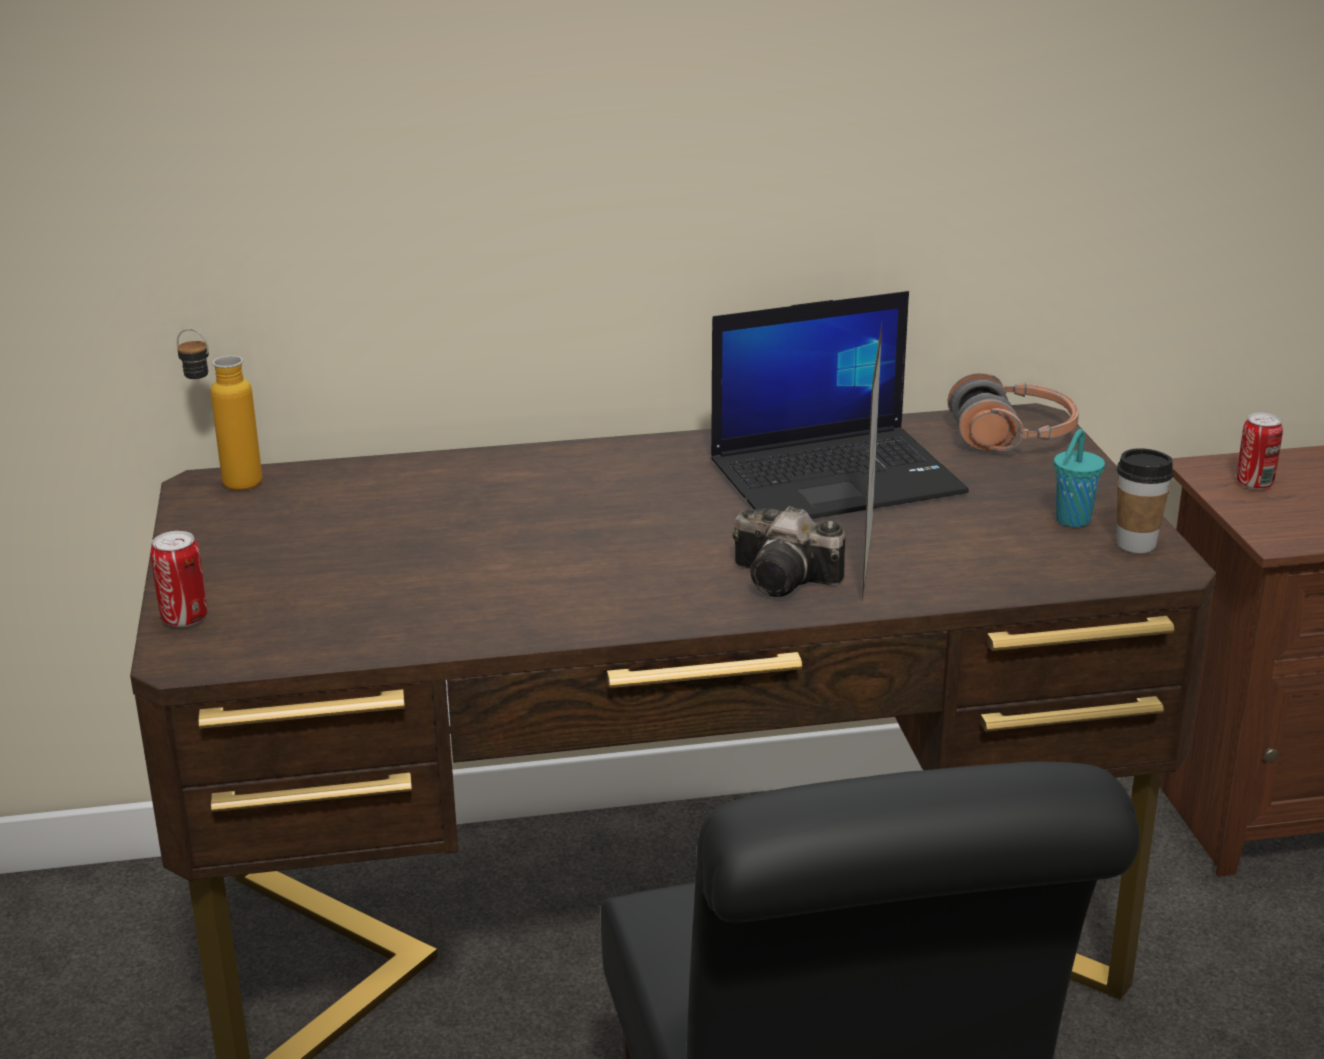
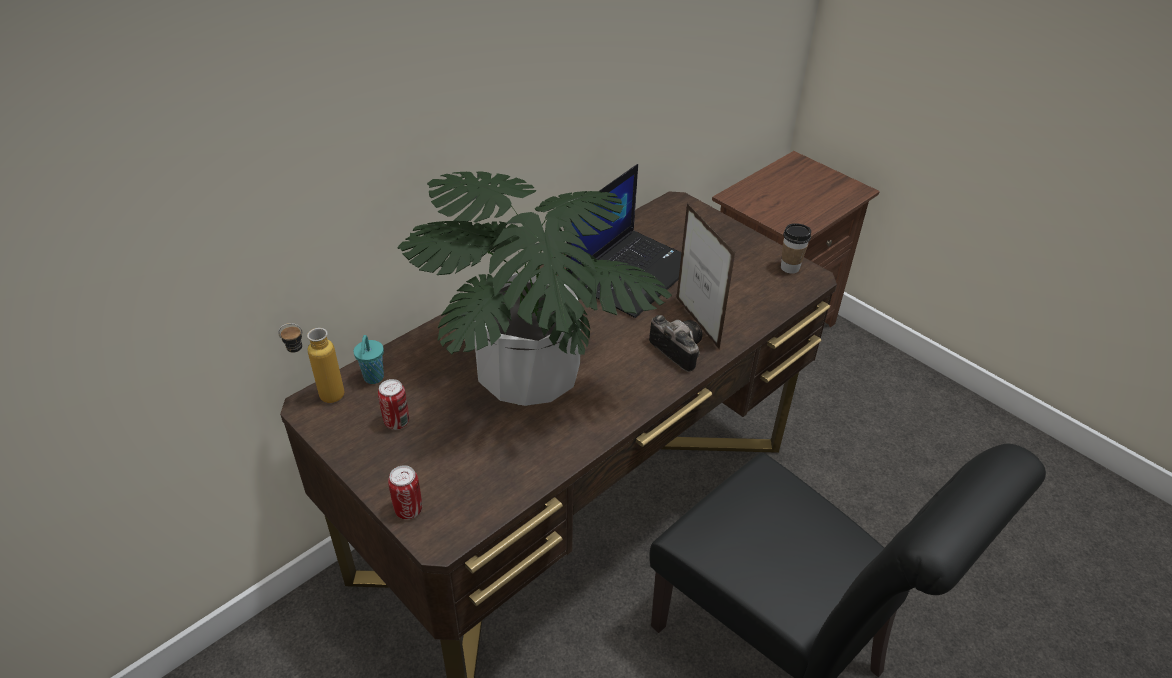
camera: 35 degrees left, 15 degrees up
camera [733,506,845,597] -> camera turned 120 degrees counterclockwise [649,315,703,372]
headphones [948,373,1079,451] -> none
turquoise cup [1054,429,1105,527] -> turquoise cup moved to [353,335,384,384]
can [1237,413,1283,490] -> can moved to [378,379,409,430]
none -> potted plant [398,171,672,406]

